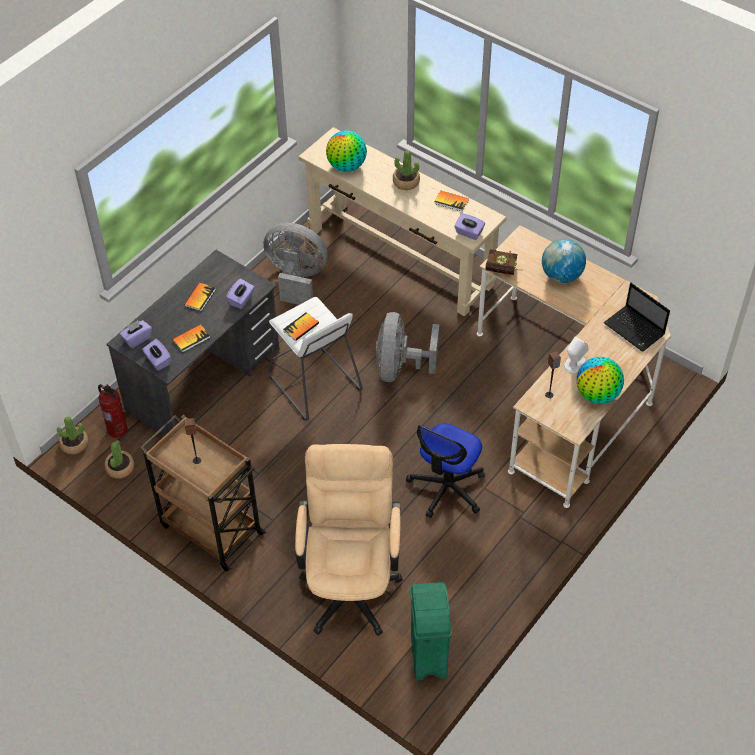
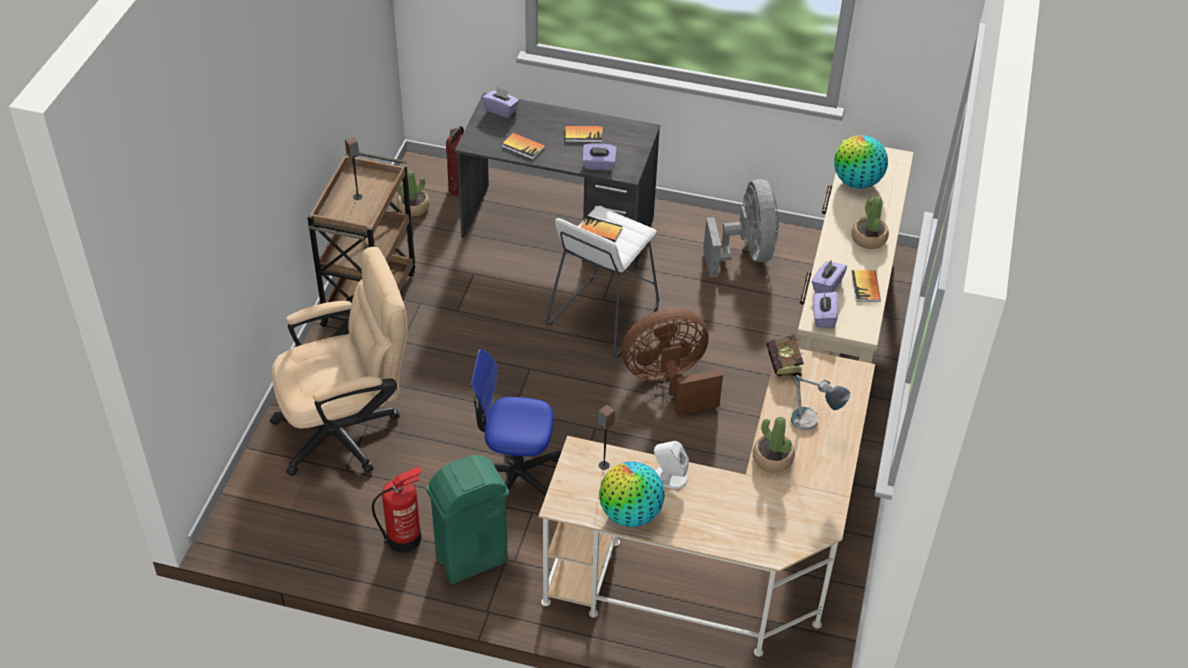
camera: 65 degrees right, 5 degrees down
potted plant [57,417,88,455] -> potted plant moved to [753,416,795,473]
purple tissue box [142,339,171,371] -> purple tissue box moved to [812,259,847,293]
grey fan [376,312,439,382] -> brown fan [621,308,723,415]
green trash can [410,582,452,680] -> green trash can moved to [426,455,509,584]
globe [542,239,586,283] -> table lamp [791,375,850,431]
laptop [604,283,670,352] -> none
none -> fire extinguisher [372,466,422,552]

